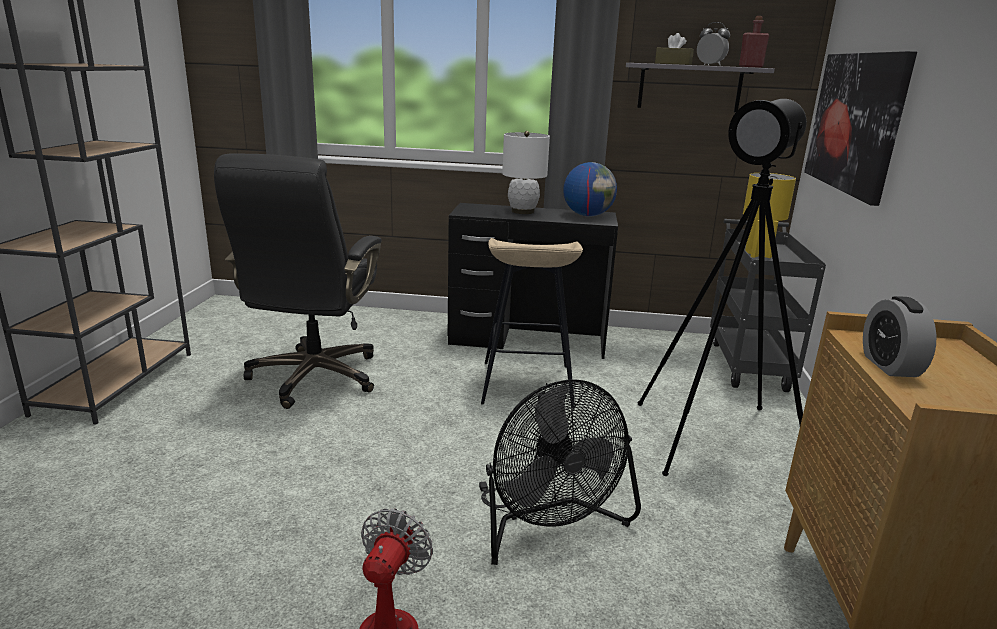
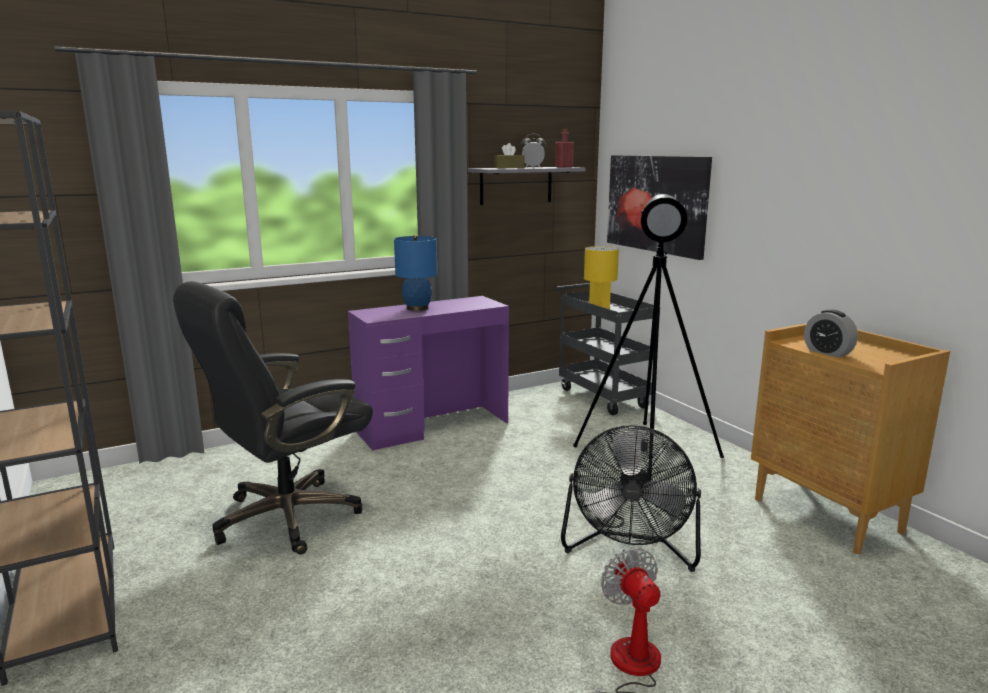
camera: 35 degrees left, 5 degrees down
black office chair [214,153,382,409] -> black office chair turned 75 degrees clockwise [173,281,373,554]
black desk [448,203,618,359] -> purple desk [348,296,509,451]
black fan [479,380,641,565] -> black fan turned 75 degrees clockwise [561,425,701,572]
beige stool [481,238,583,408] -> none
white table lamp [502,131,550,214] -> blue table lamp [394,235,437,311]
globe [563,162,617,217] -> none

